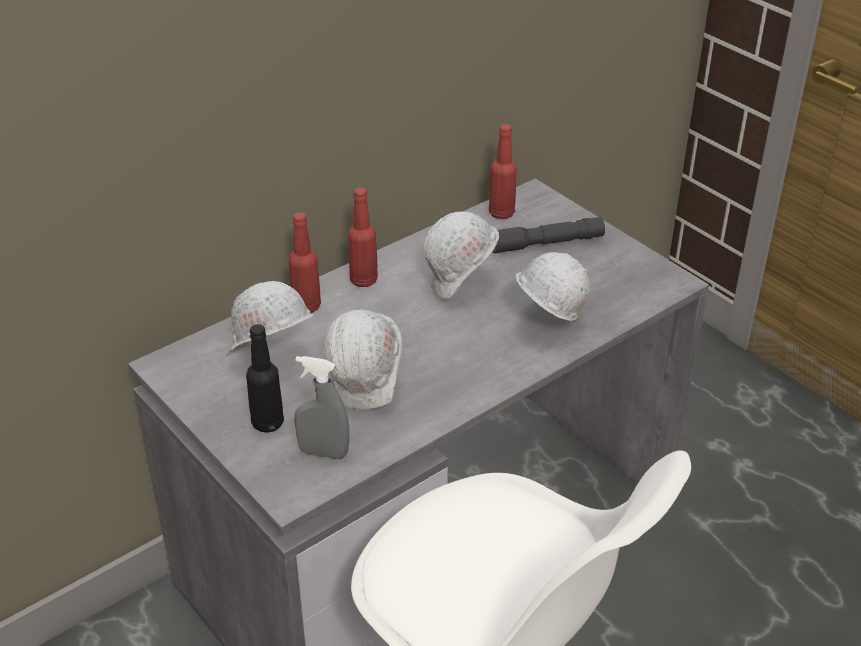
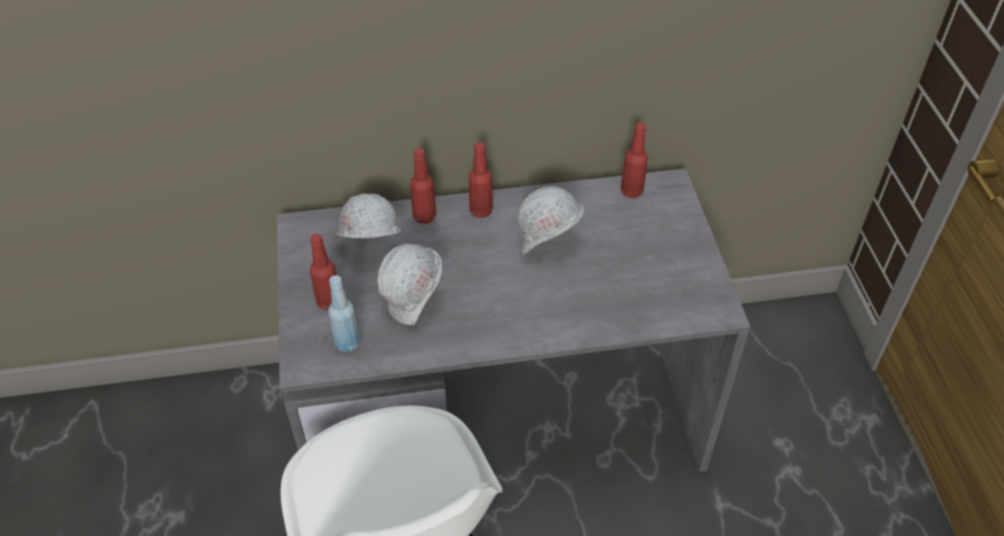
camera: 30 degrees right, 10 degrees up
black bottle [246,324,284,433] -> red bottle [310,234,337,310]
grey spray bottle [294,356,349,459] -> blue bottle [328,275,360,352]
grey flashlight [492,217,605,253] -> none
white hard hat [515,252,590,321] -> none

